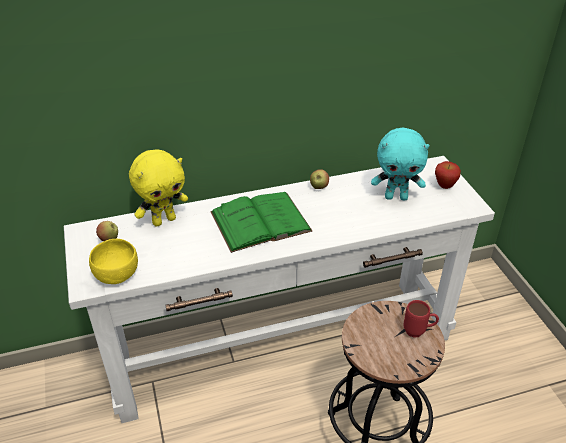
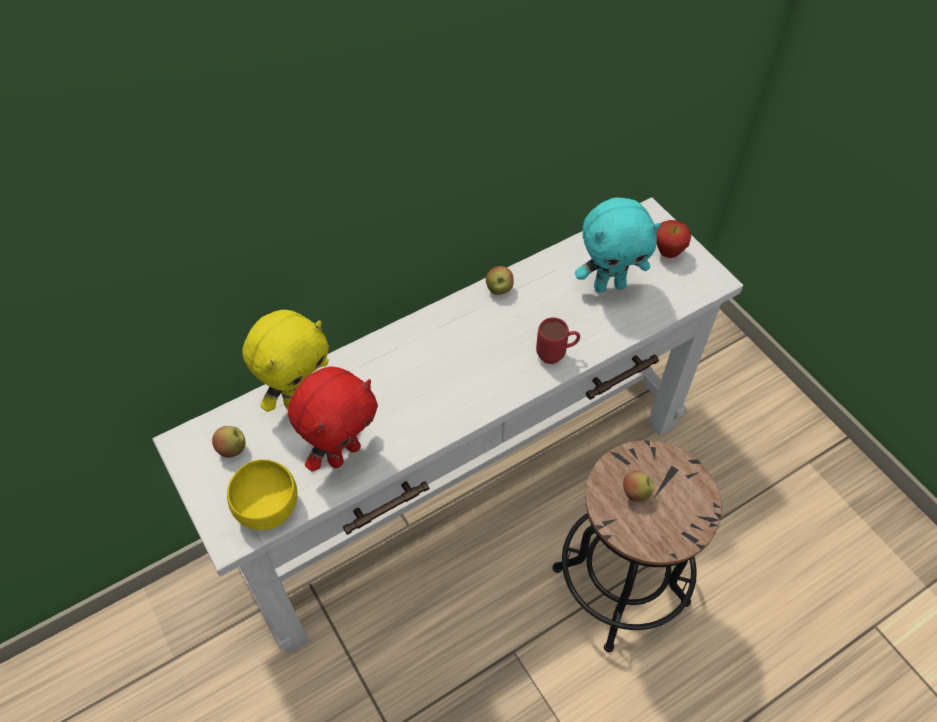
camera: 15 degrees left, 15 degrees up
green book [210,192,312,253] -> none
red mug [403,300,439,338] -> red mug moved to [536,317,580,364]
none -> red plush toy [288,366,378,472]
none -> apple [623,471,653,502]

